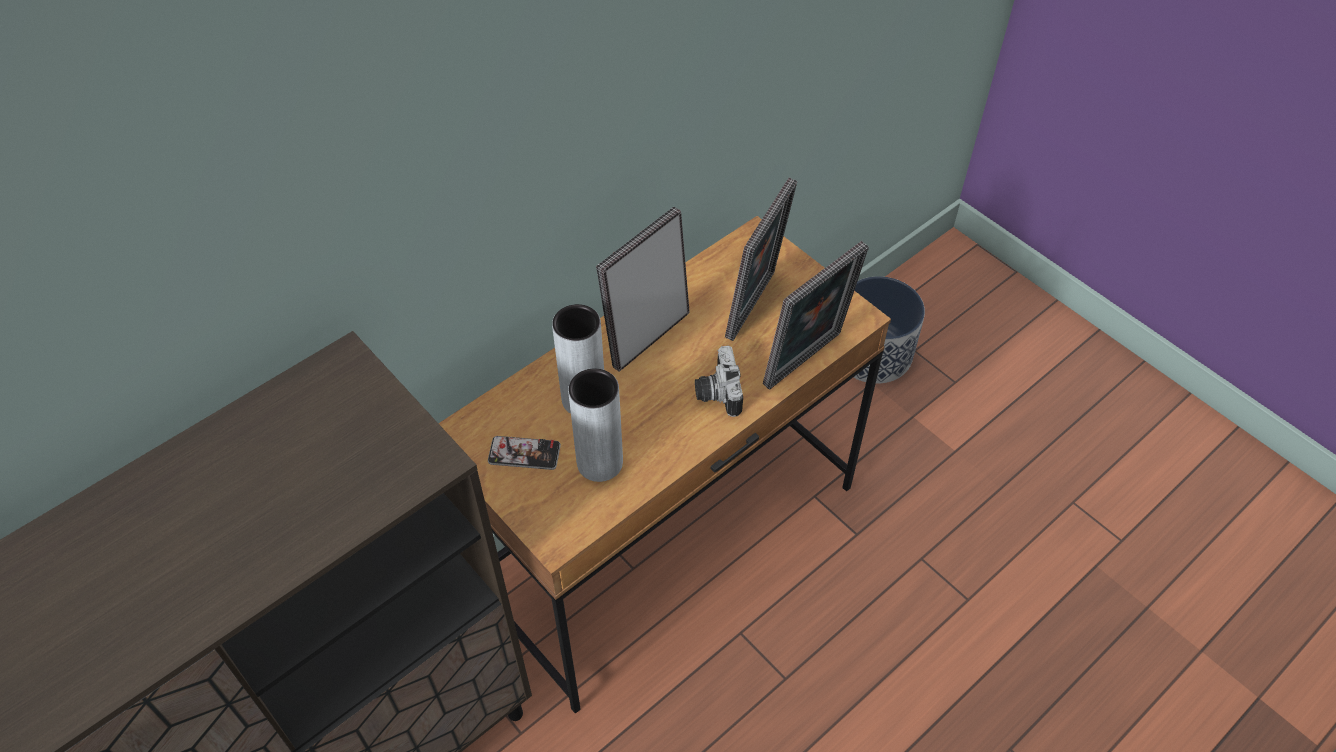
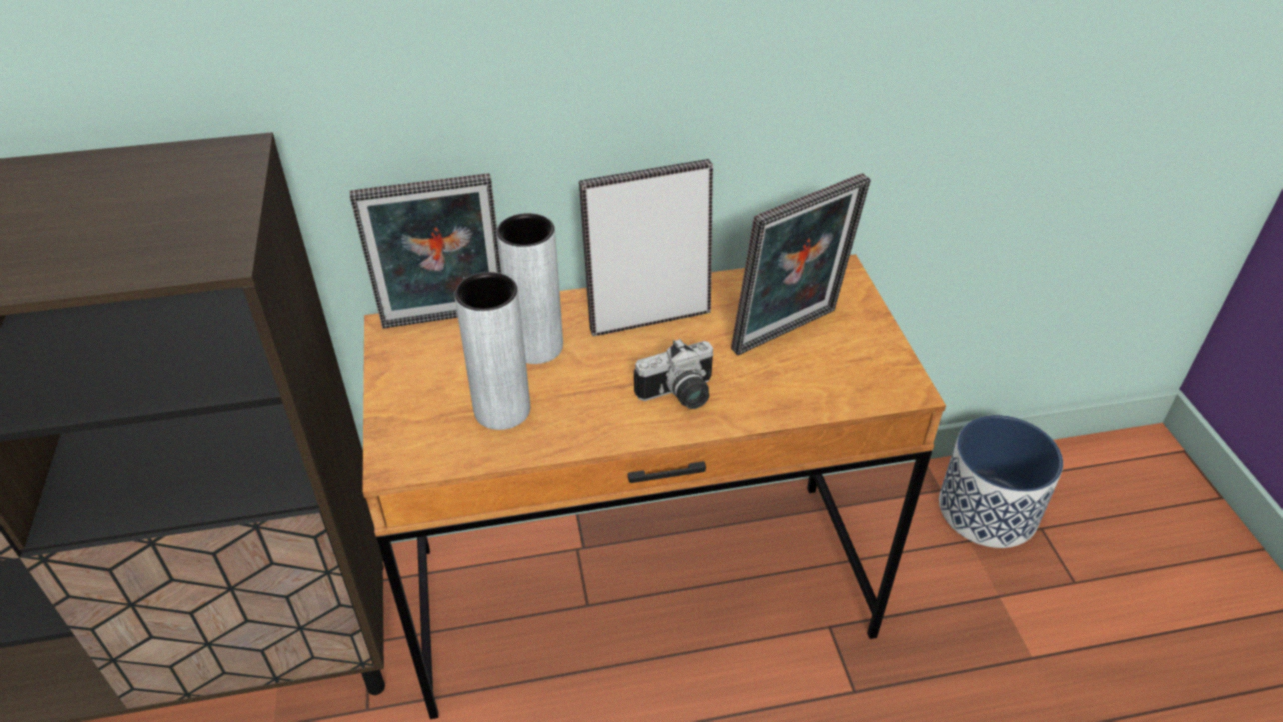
camera: 30 degrees right, 10 degrees down
phone [488,436,561,470] -> none
camera [695,346,743,417] -> camera turned 135 degrees counterclockwise [634,338,714,409]
picture frame [763,241,869,390] -> picture frame moved to [349,173,501,329]

